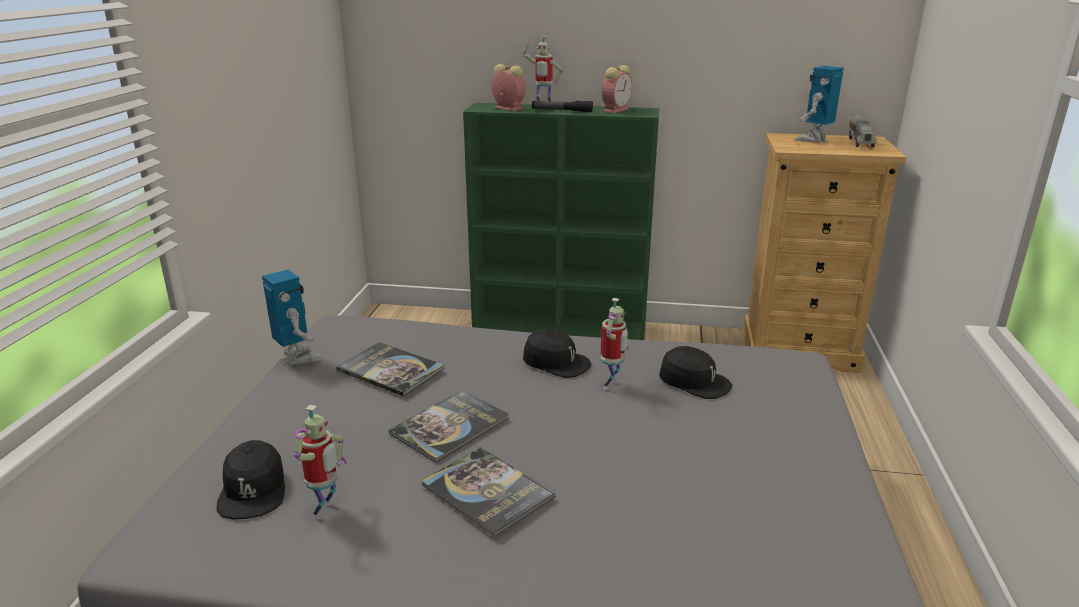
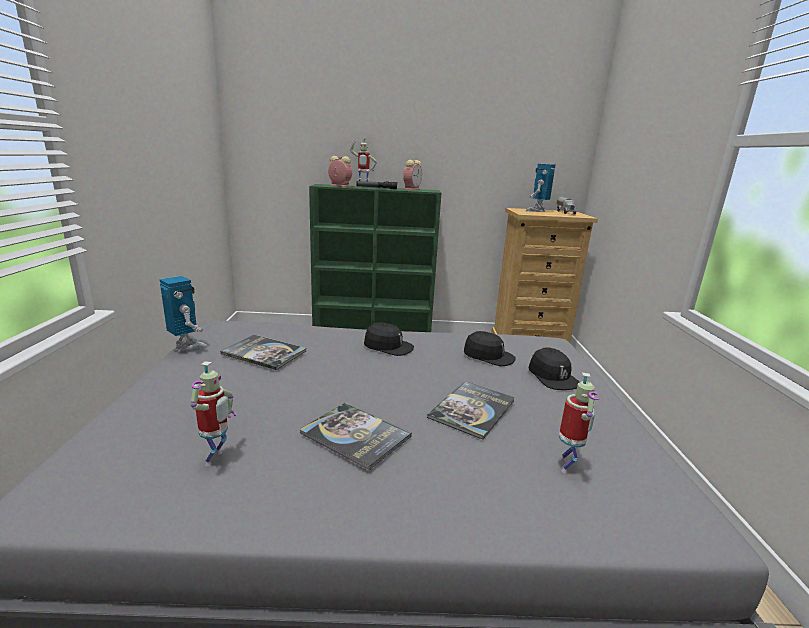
camera: 10 degrees left, 5 degrees down
black cap [217,440,285,520] -> black cap moved to [528,347,580,390]
book [389,390,509,463] -> book moved to [427,381,515,440]
toy robot [601,298,629,390] -> toy robot moved to [559,373,600,473]

